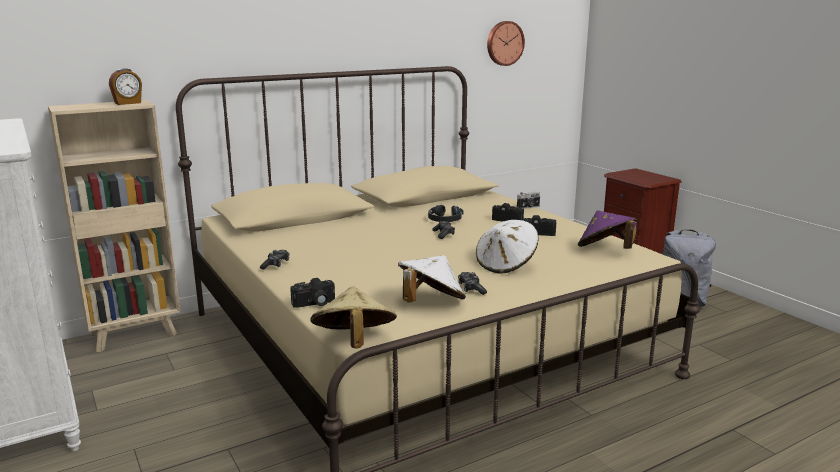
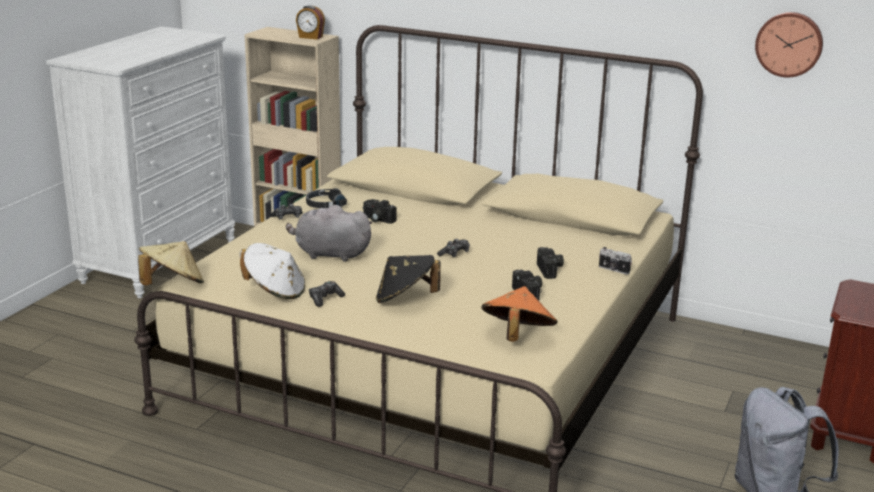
camera: 55 degrees right, 5 degrees up
camera [290,278,335,308] -> camera moved to [363,199,396,224]
black headphones [428,205,464,222] -> black headphones moved to [306,188,347,208]
white hat [476,220,539,273] -> black hat [376,255,441,303]
purple hat [578,210,637,249] -> orange hat [481,286,558,342]
none -> grey plush toy [286,205,373,262]

